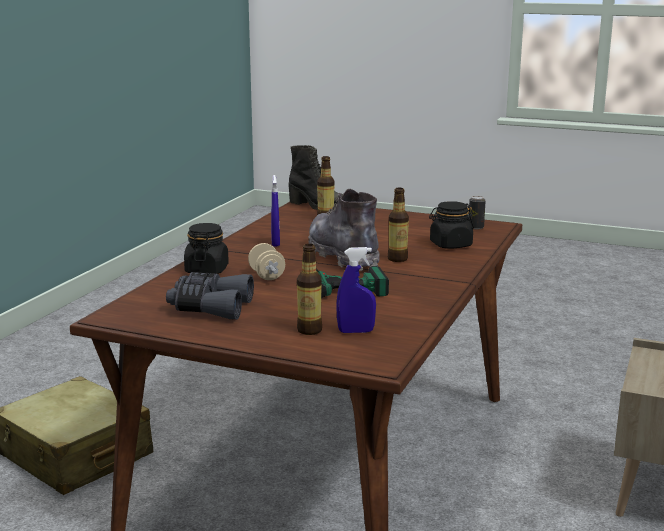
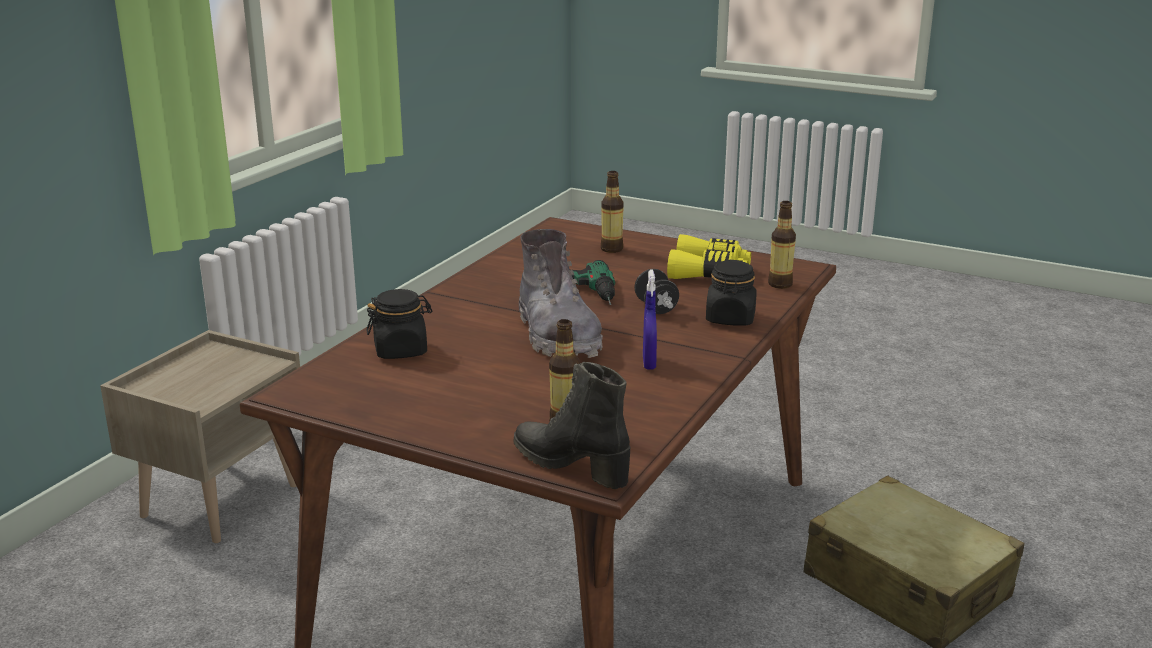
camera: 175 degrees left, 5 degrees up
grey binoculars [166,272,254,320] -> yellow binoculars [667,234,751,279]
beige dumbbell [248,243,285,280] -> black dumbbell [634,269,679,314]
blue spray bottle [336,247,376,333] -> none
bottle [388,188,409,262] -> bottle moved to [768,201,796,289]
can [469,196,486,229] -> none

